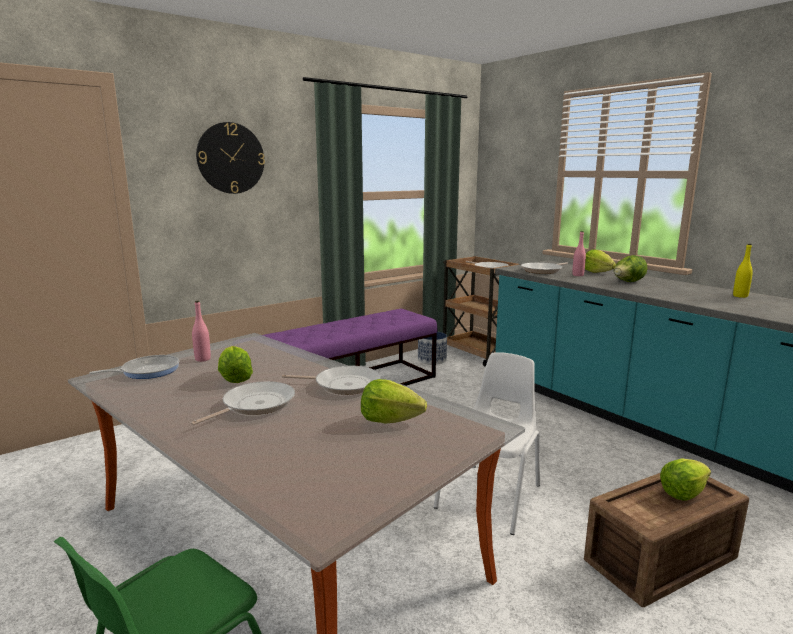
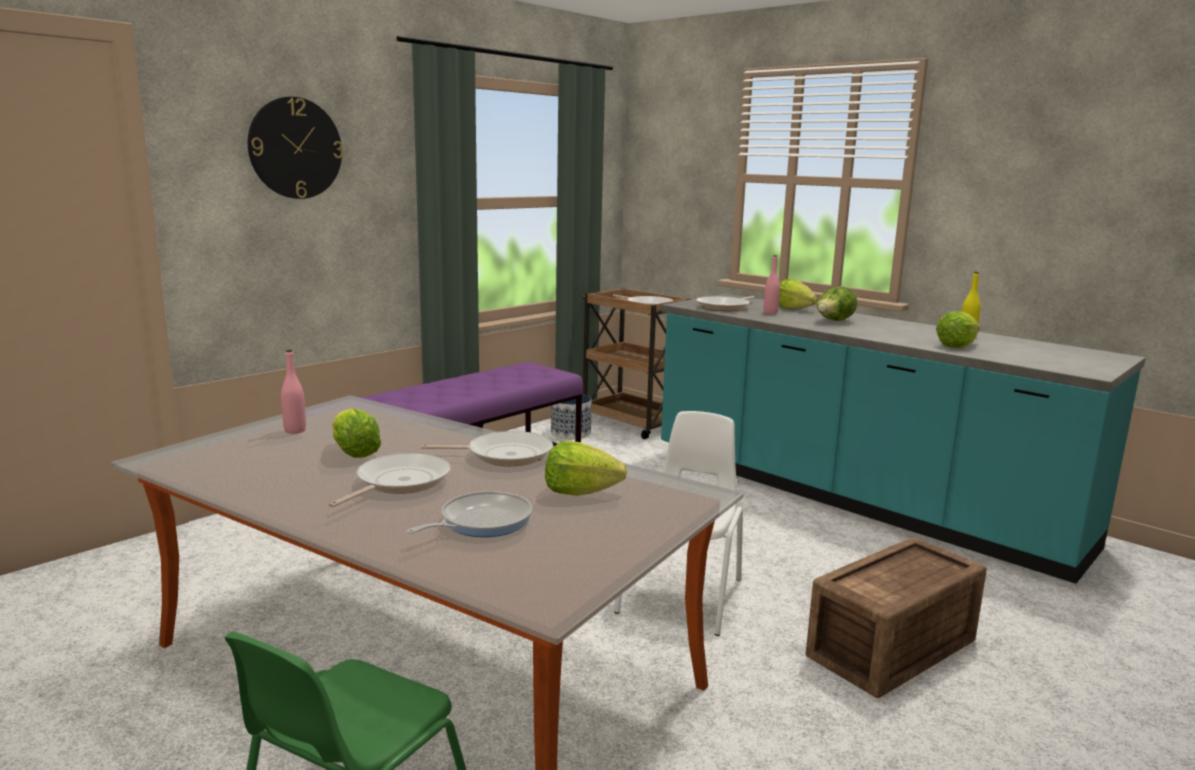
camera: 10 degrees left, 0 degrees up
frying pan [89,355,180,379] -> frying pan moved to [406,491,532,537]
lettuce [660,459,711,501] -> lettuce moved to [936,311,980,348]

